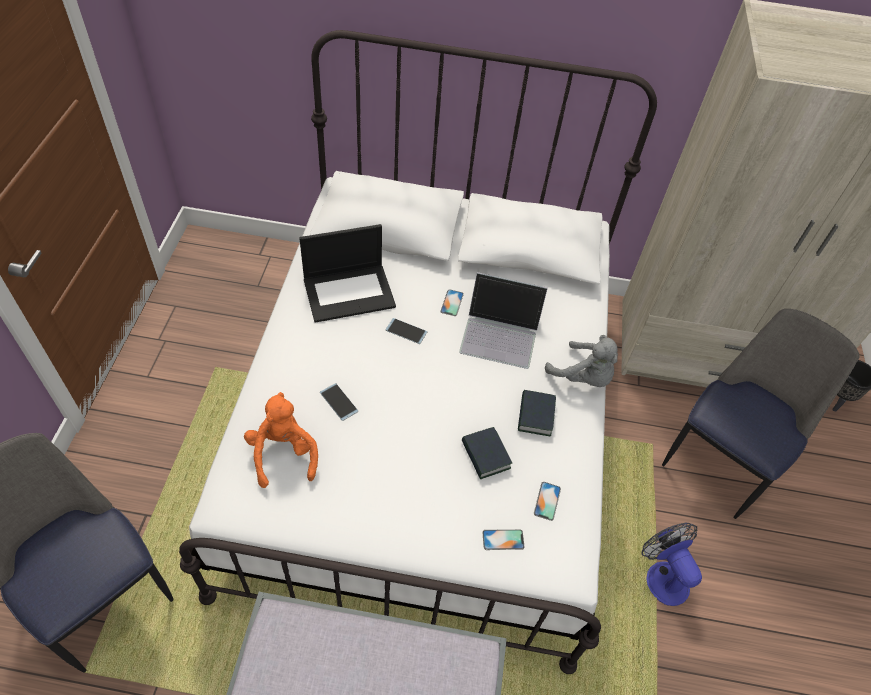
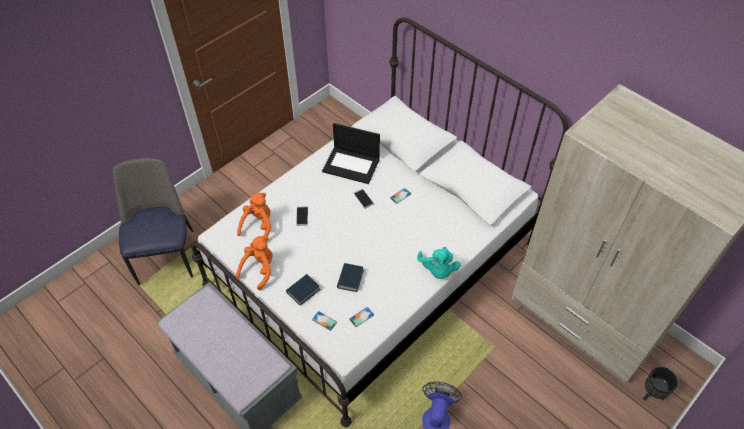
camera: 40 degrees right, 0 degrees up
laptop [459,272,548,369] -> none
book [518,390,556,437] -> book moved to [286,274,321,306]
grey plush toy [545,335,618,387] -> turquoise plush toy [417,247,461,279]
chair [662,309,860,519] -> none
none -> orange plush toy [236,236,273,290]

